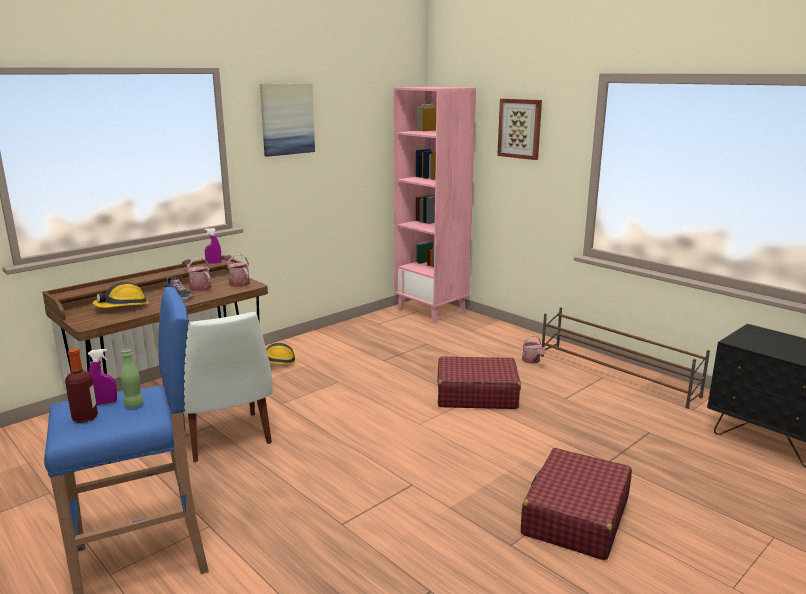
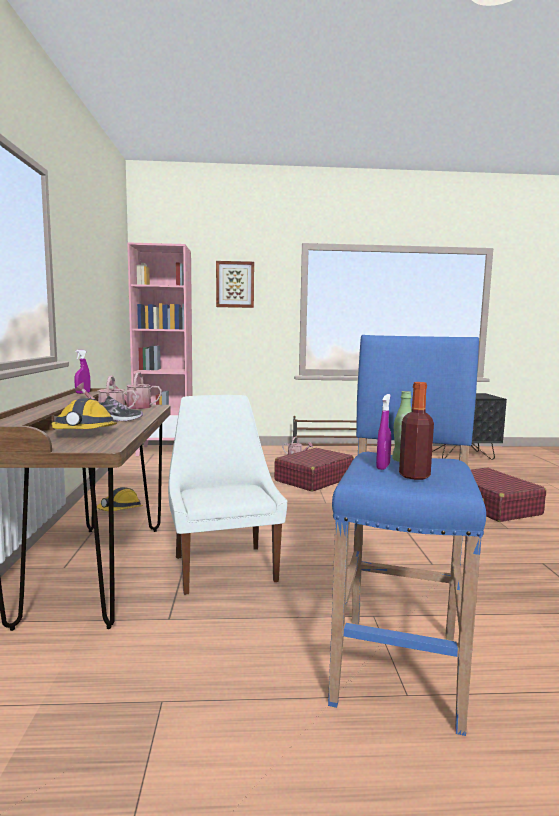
camera: 50 degrees left, 10 degrees down
white chair [183,312,273,462] -> white chair turned 120 degrees counterclockwise [168,395,287,595]
picture [260,83,315,157] -> none

